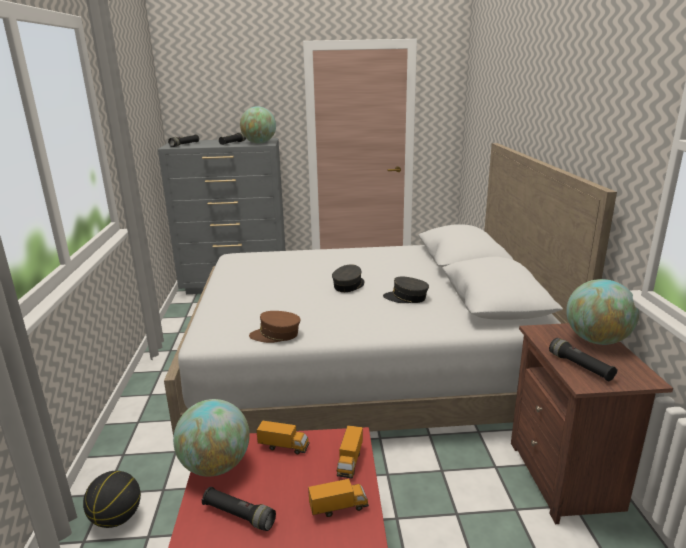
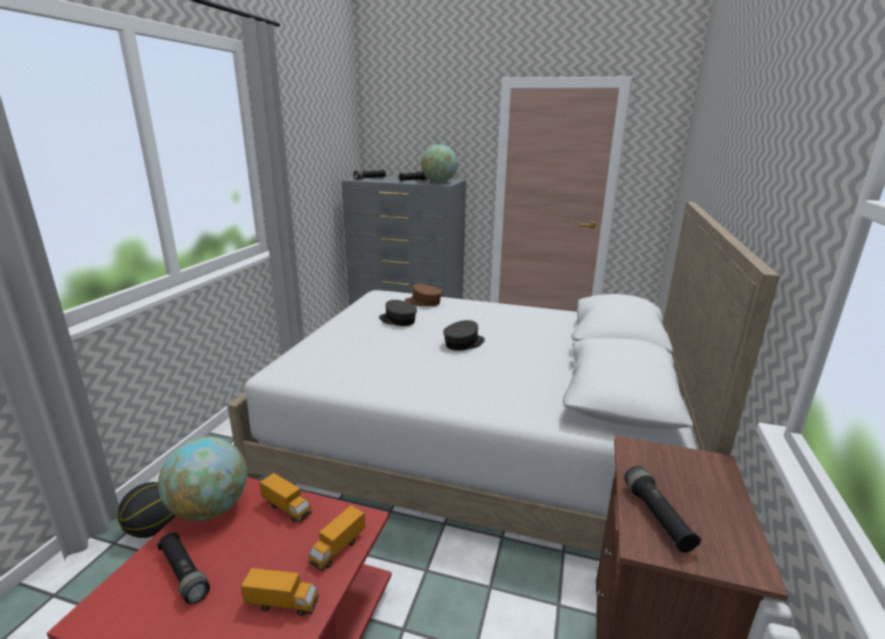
camera: 20 degrees right, 0 degrees up
brown cap [249,311,301,343] -> brown cap moved to [404,284,443,306]
grey cap [383,276,429,303] -> grey cap moved to [379,300,417,326]
globe [566,279,639,345] -> none

